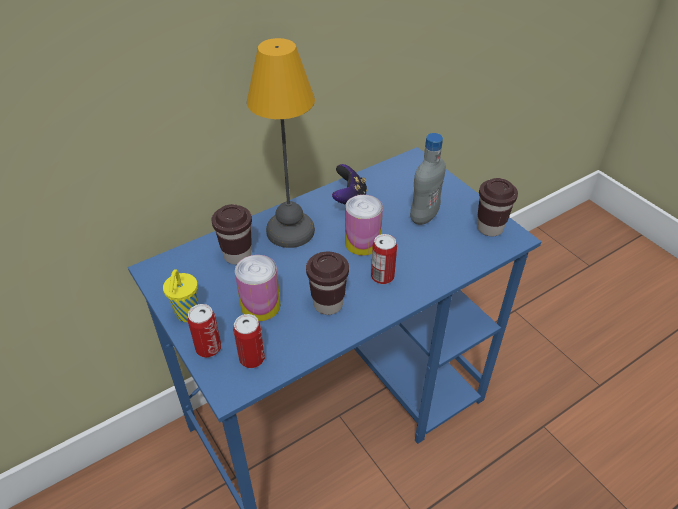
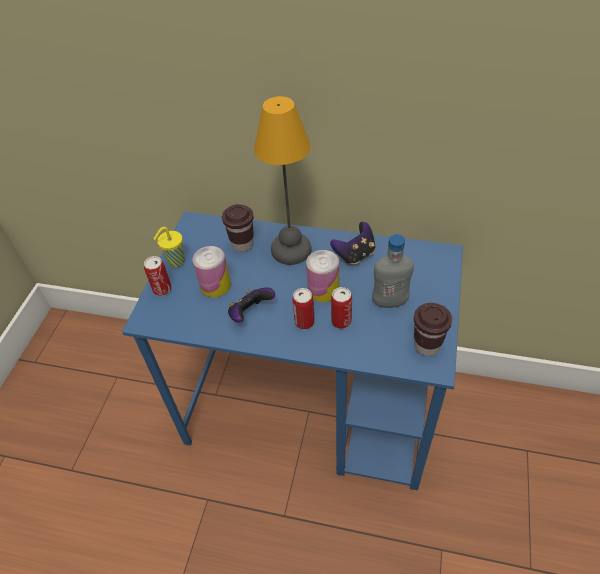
camera: 50 degrees right, 5 degrees up
can [233,314,265,368] -> can moved to [331,287,352,329]
brown cup [306,251,349,315] -> game controller [228,287,275,323]

